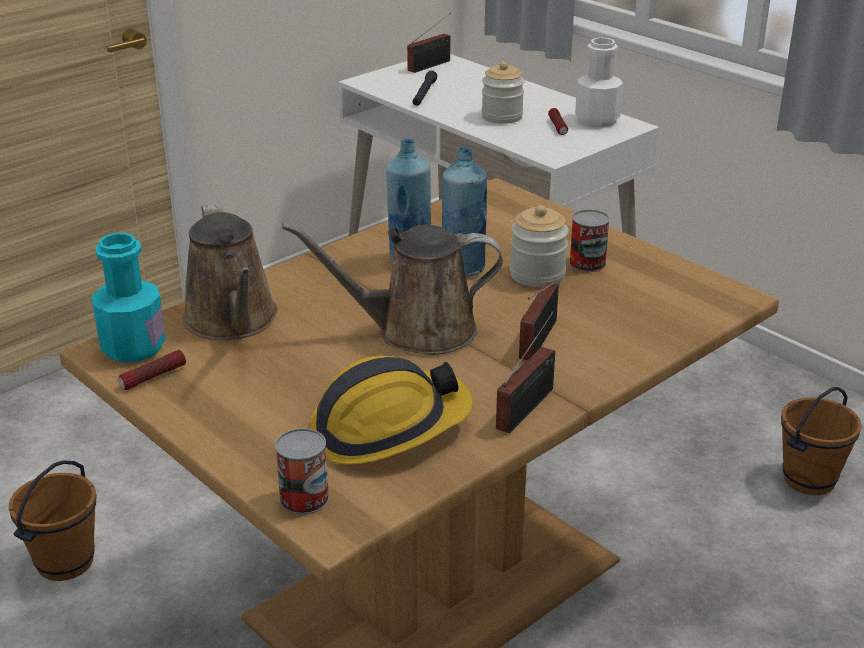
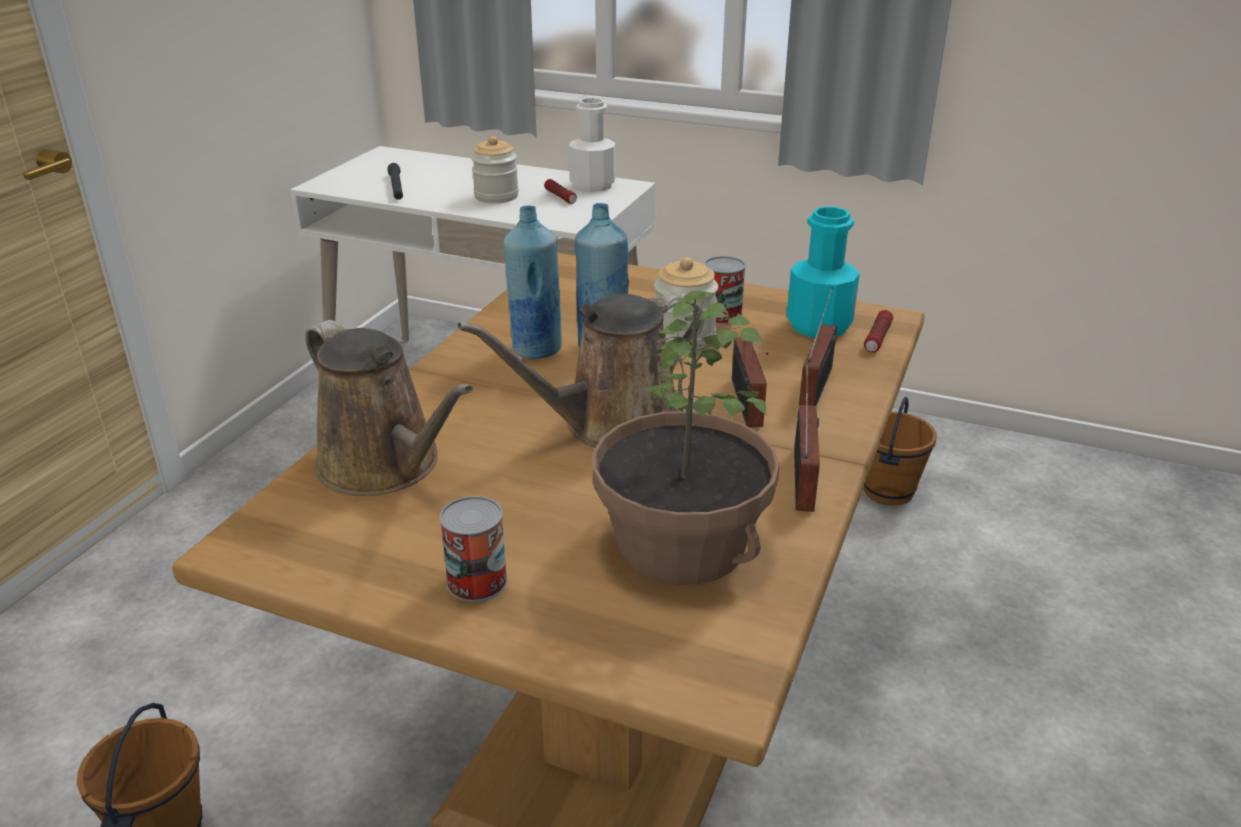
camera: 25 degrees left, 0 degrees up
turquoise bottle [91,233,166,362] -> turquoise bottle moved to [787,206,860,338]
flashlight [118,350,186,390] -> flashlight moved to [864,310,893,352]
can [275,428,329,515] -> can moved to [439,496,508,602]
hard hat [309,355,473,465] -> potted plant [592,290,780,585]
radio [407,13,451,73] -> radio moved to [799,287,837,406]

